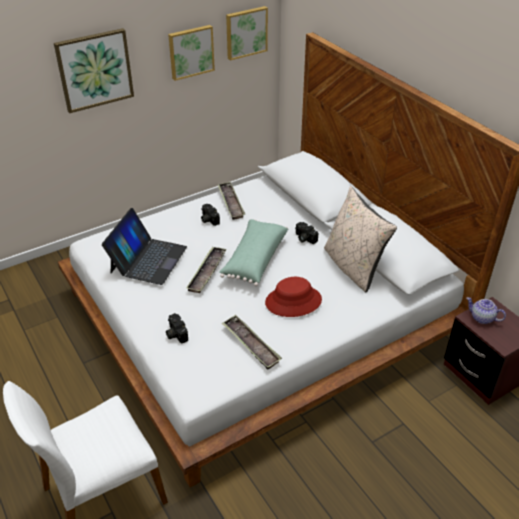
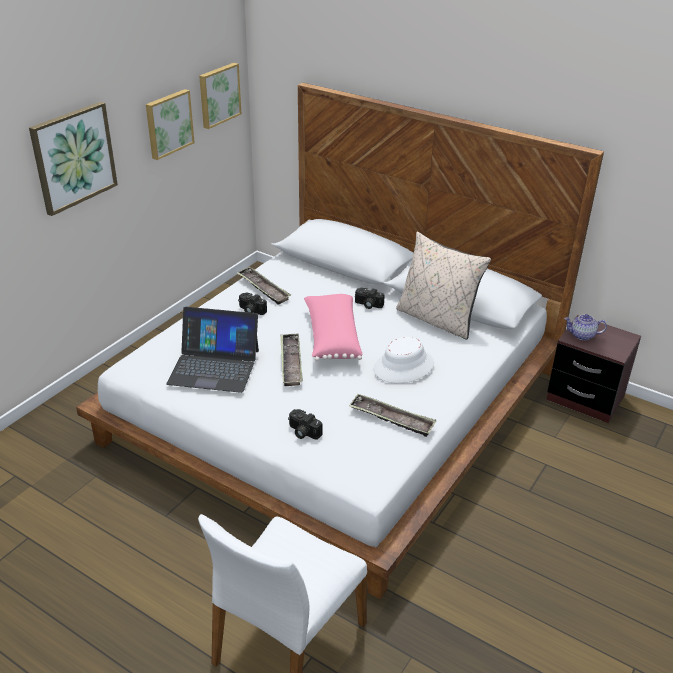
camera: 25 degrees left, 5 degrees down
laptop [102,208,187,285] -> laptop turned 105 degrees clockwise [166,307,259,393]
green pillow [219,219,288,286] -> pink pillow [304,294,363,361]
red hat [265,277,322,317] -> white hat [374,337,434,383]

